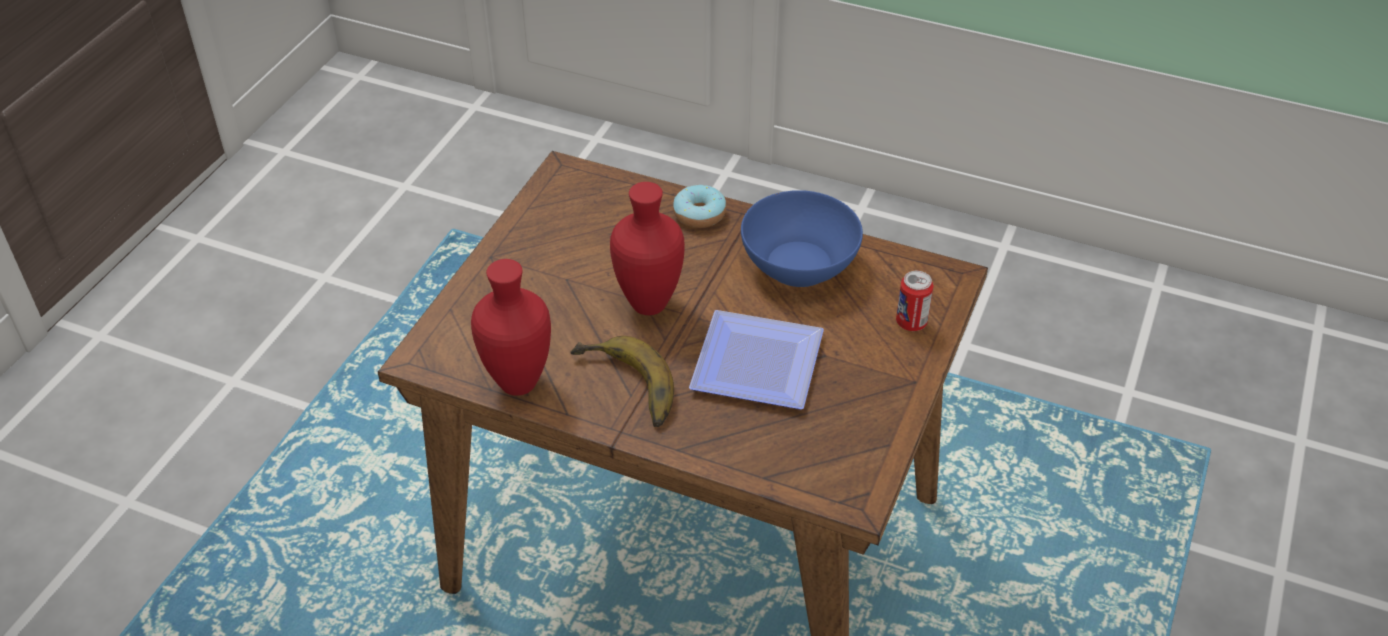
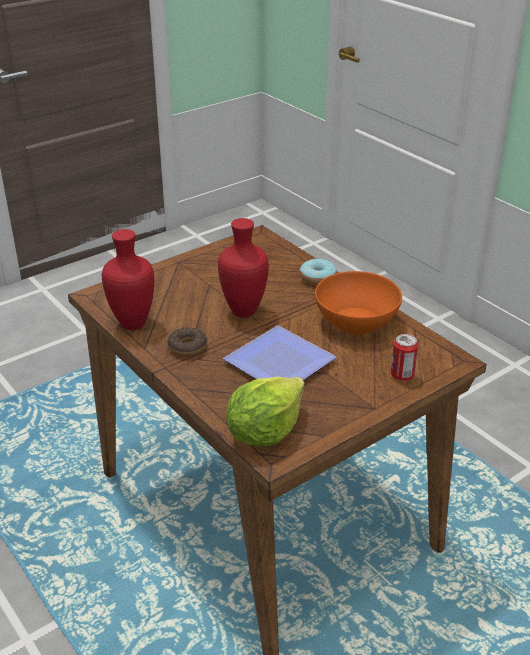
camera: 30 degrees right, 10 degrees down
banana [570,336,674,427] -> donut [167,327,207,357]
blue bowl [741,190,863,287] -> orange bowl [315,271,402,335]
none -> lettuce [226,377,305,447]

